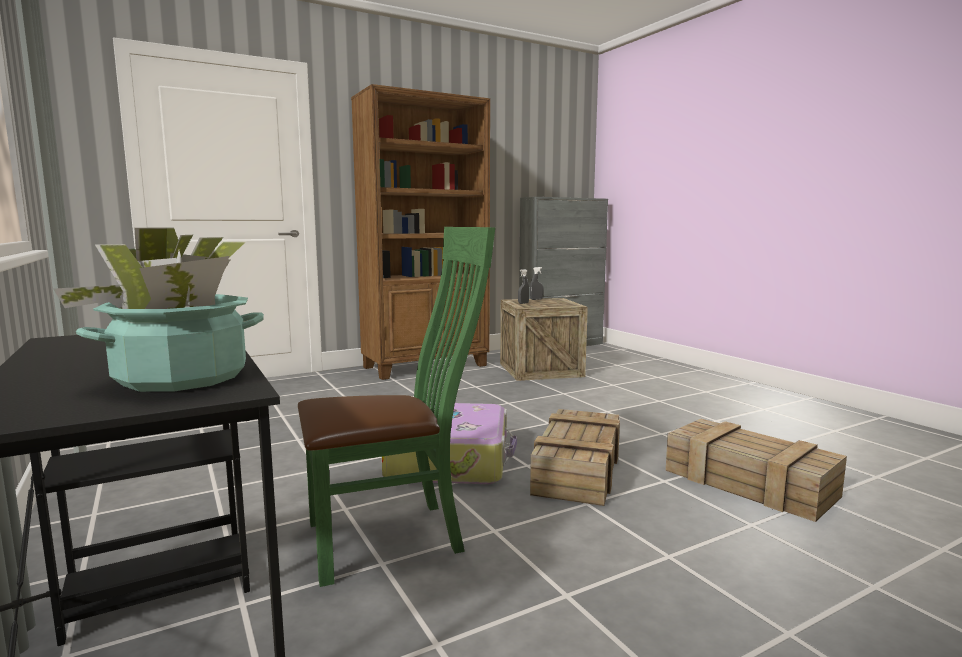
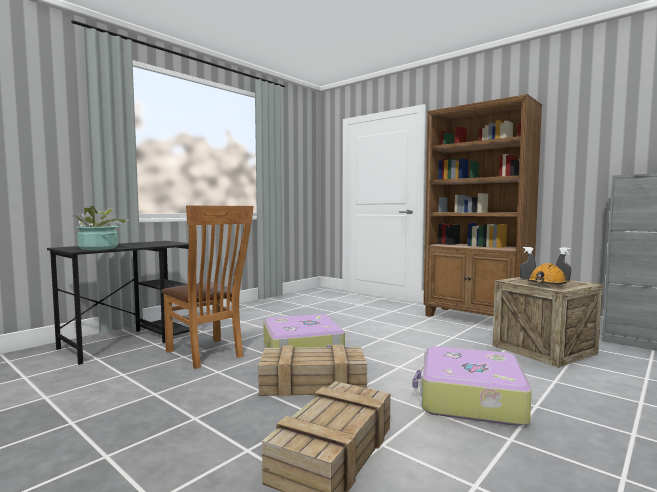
camera: 70 degrees right, 5 degrees down
green chair [298,227,495,587] -> brown chair [161,205,253,369]
none -> suitcase [412,346,532,426]
none -> orange hard hat [528,263,568,285]

